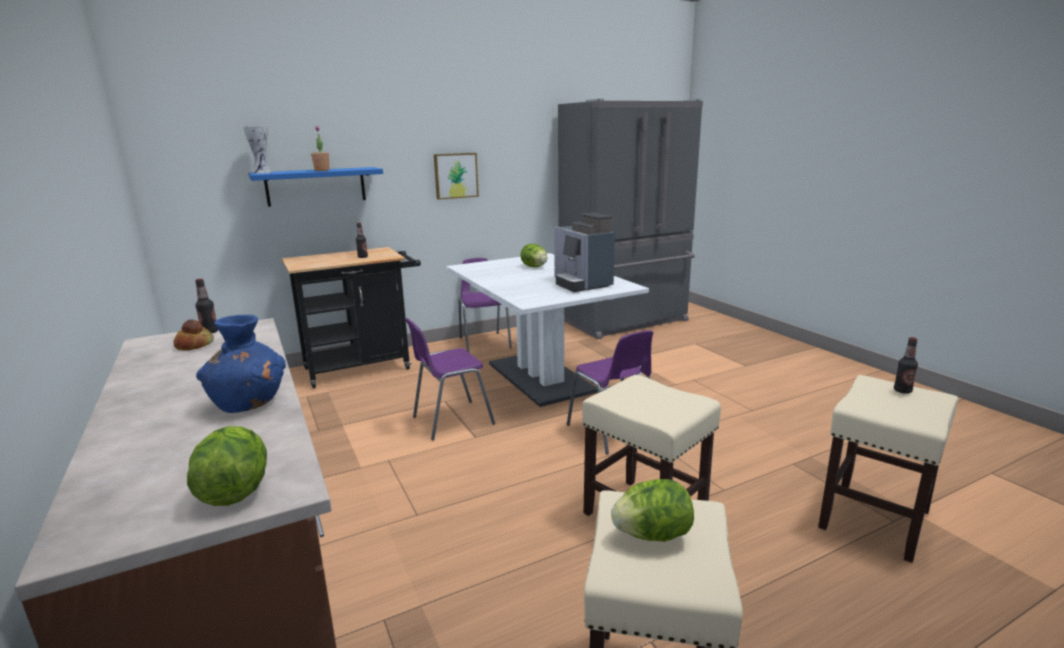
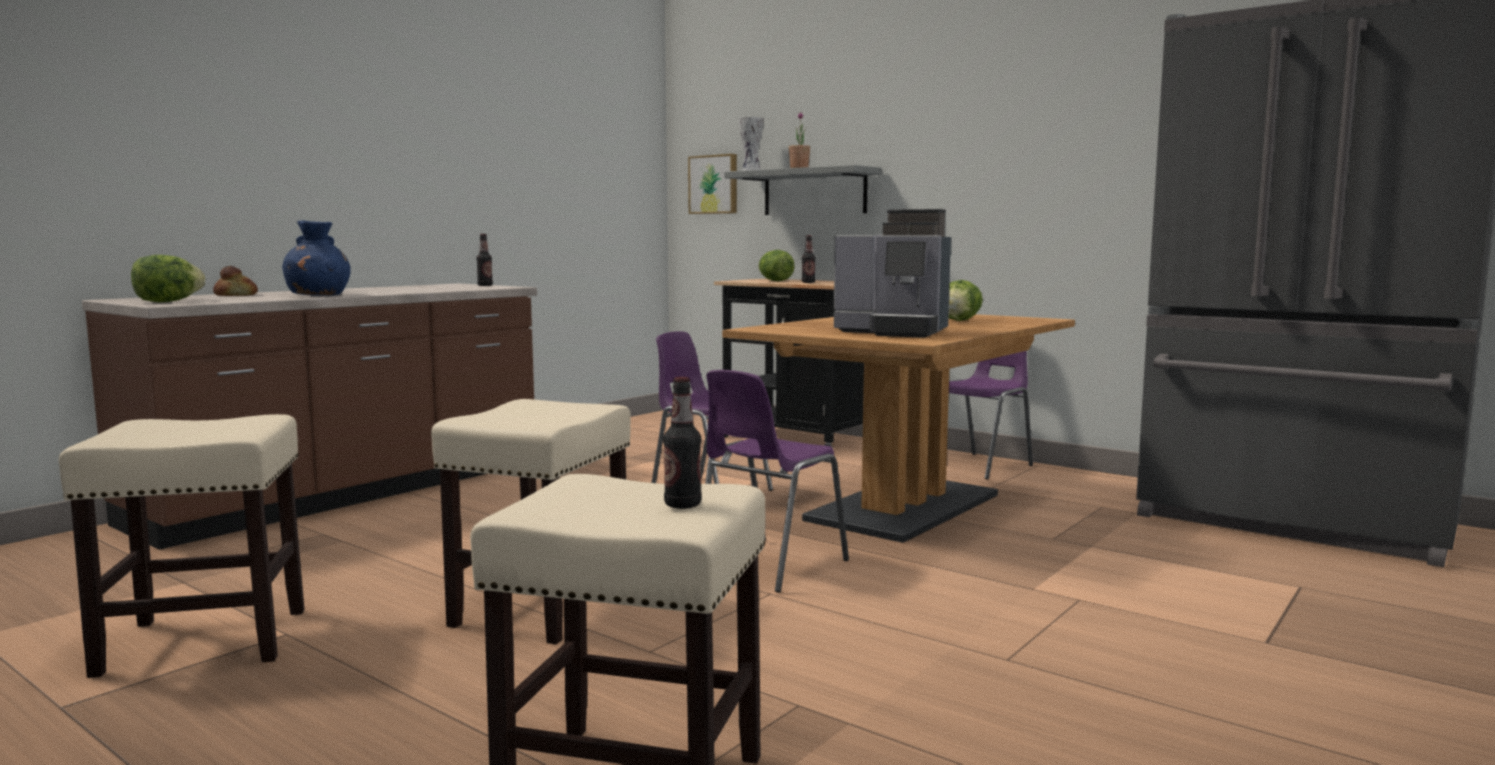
camera: 65 degrees right, 10 degrees down
bread [173,320,214,351] -> bread moved to [213,266,258,296]
blue shelf [249,167,383,207] -> grey shelf [724,165,882,215]
picture [434,153,479,200] -> picture moved to [688,154,737,214]
white dining table [446,253,649,407] -> brown dining table [722,314,1075,543]
coffee machine [554,213,615,292] -> coffee machine turned 105 degrees counterclockwise [834,209,951,338]
lettuce [611,479,694,542] -> lettuce moved to [758,250,795,281]

